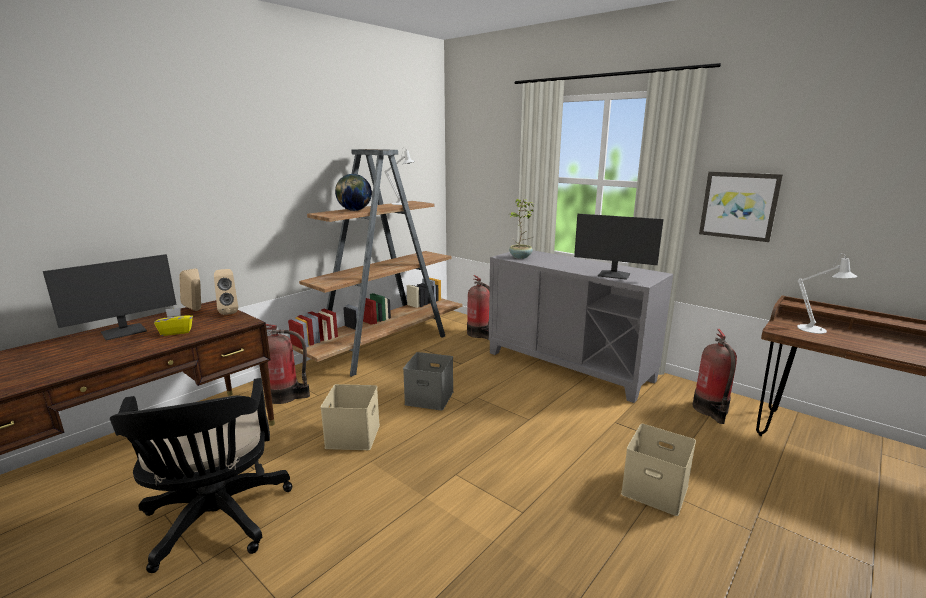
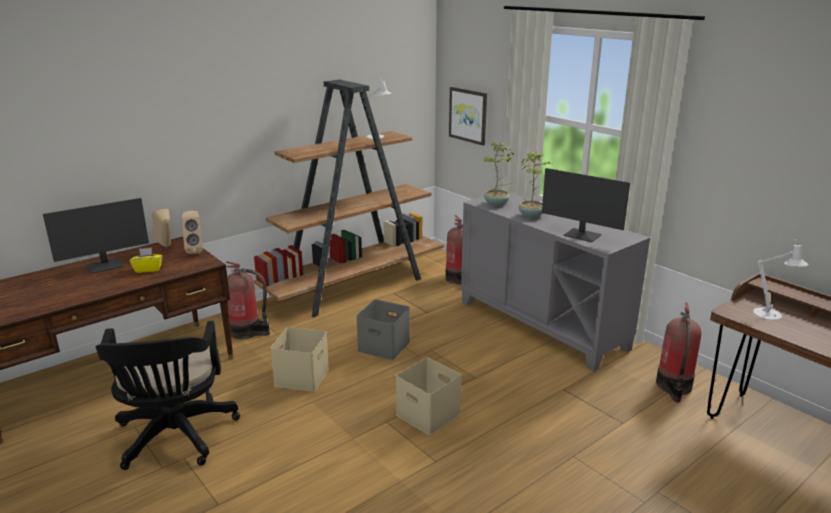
camera: 10 degrees right, 5 degrees up
globe [335,174,372,211] -> none
beige storage box [621,424,696,516] -> beige storage box moved to [396,357,462,435]
picture [699,171,783,242] -> picture moved to [449,87,487,146]
none -> potted plant [519,151,554,218]

